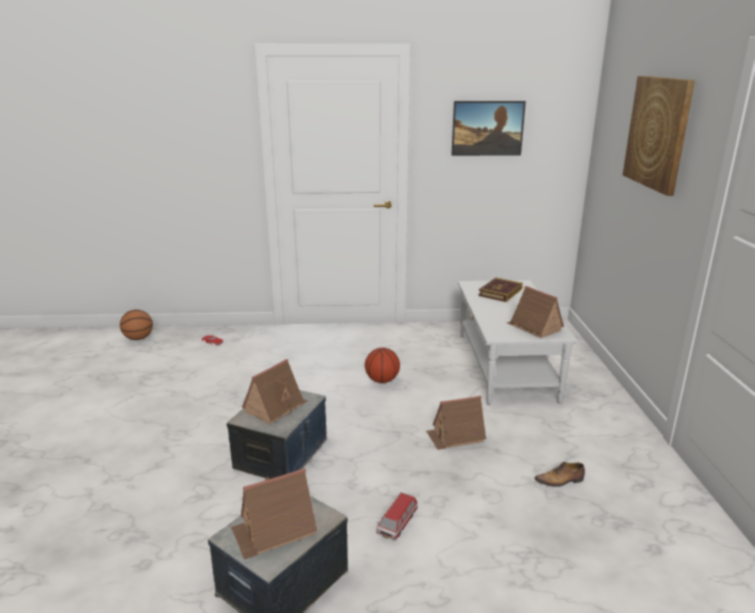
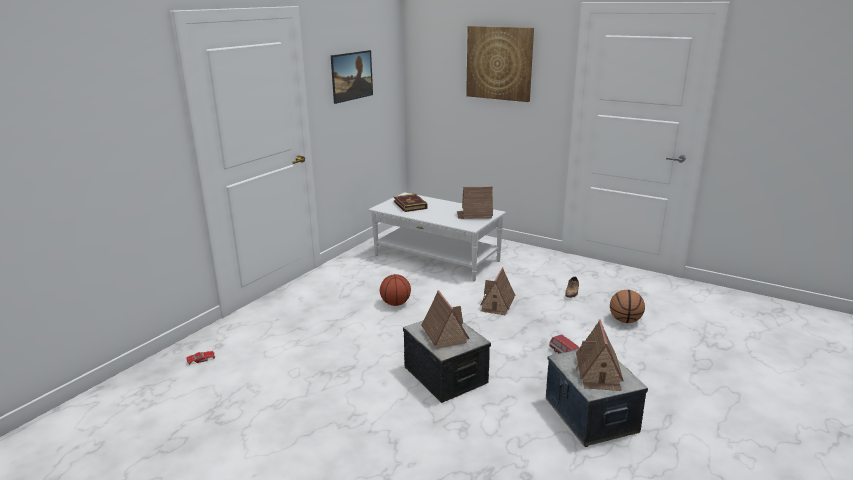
camera: 55 degrees left, 0 degrees up
basketball [120,309,153,340] -> basketball moved to [610,290,645,323]

